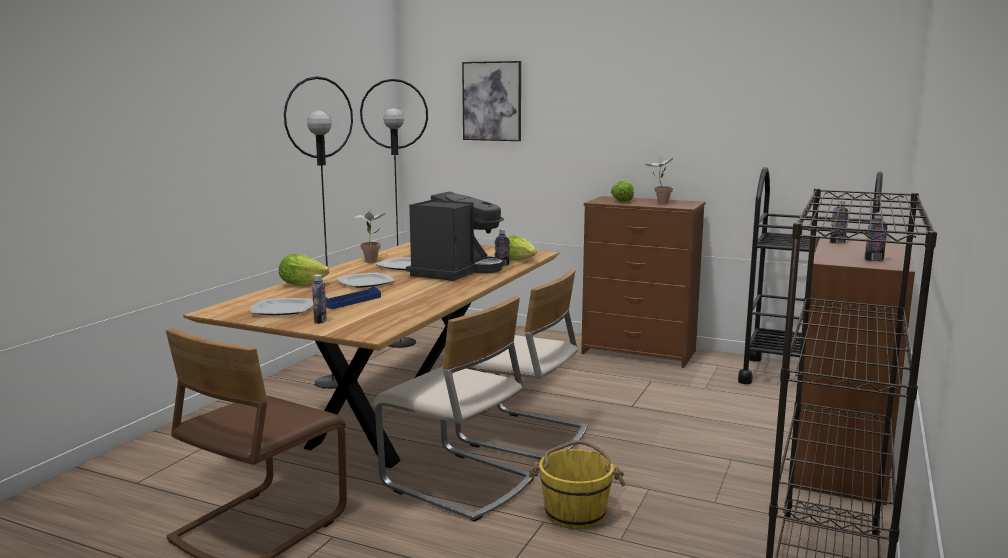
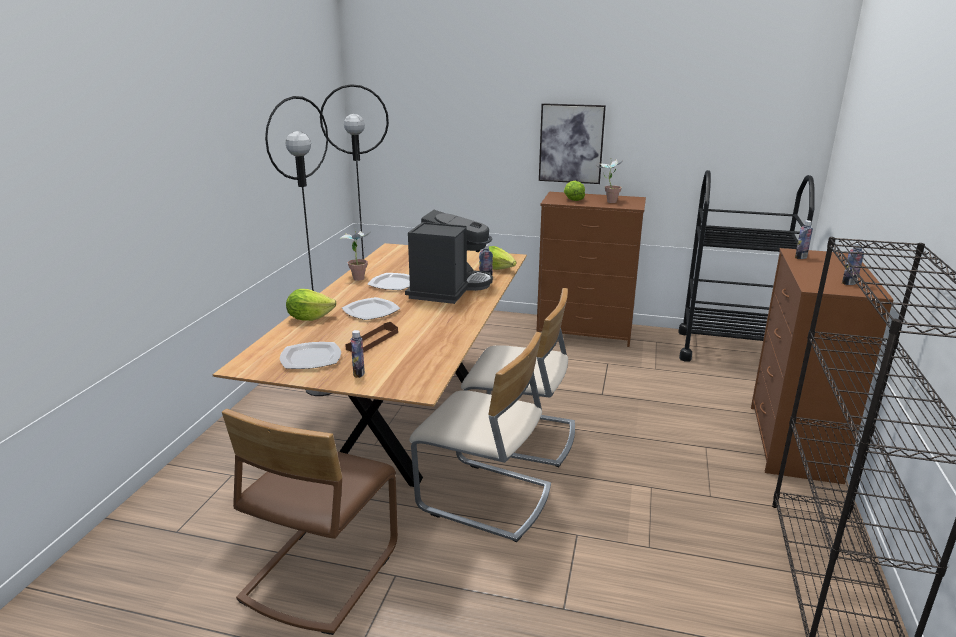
camera: 10 degrees left, 10 degrees up
blue tray [326,286,381,309] -> brown tray [345,322,398,353]
picture [462,61,521,141] -> picture moved to [539,103,606,184]
yellow bucket [529,440,626,529] -> none

